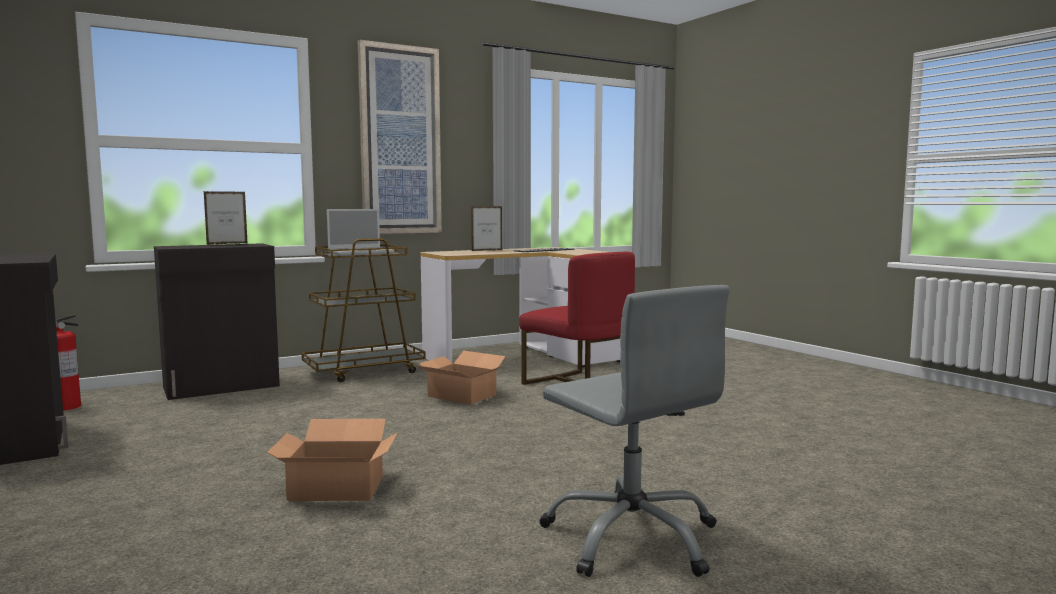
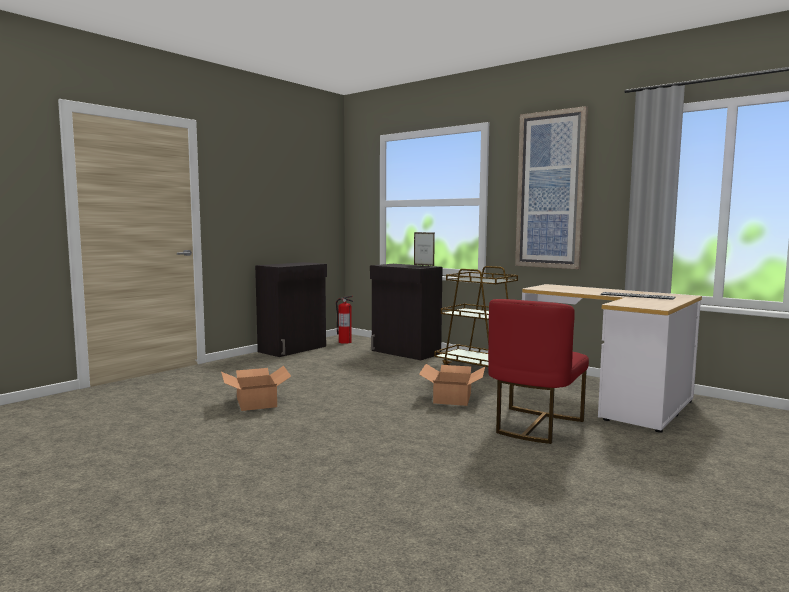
camera: 70 degrees right, 0 degrees up
laptop [327,209,394,256] -> none
picture frame [471,206,502,251] -> none
grey office chair [539,285,730,577] -> none

